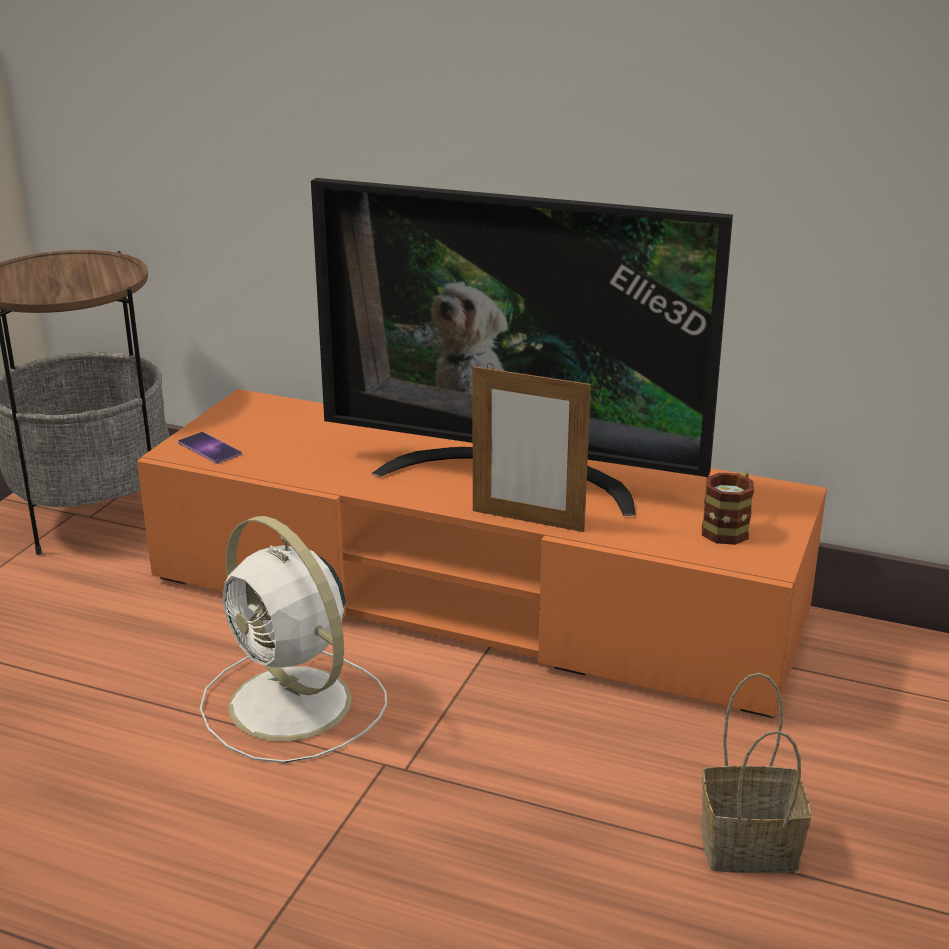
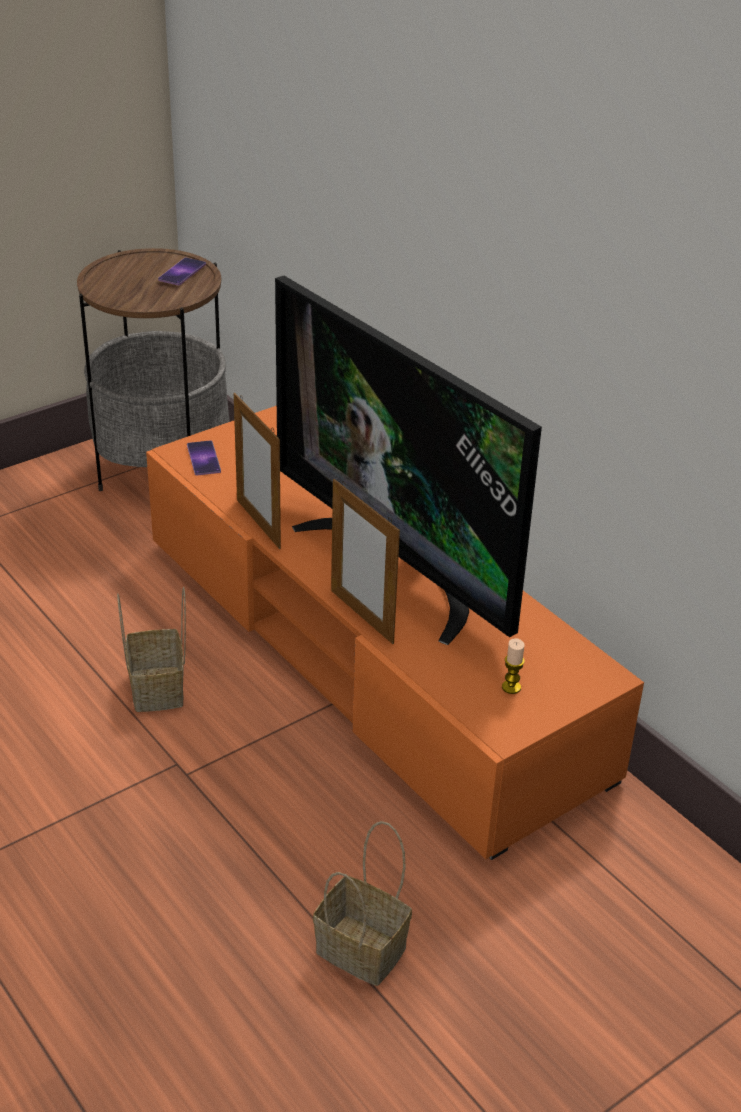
camera: 30 degrees right, 10 degrees up
white fan [200,516,387,763] -> basket [117,587,186,712]
mug [702,471,754,545] -> candle [502,638,525,694]
none -> phone [158,258,206,286]
none -> picture frame [234,393,281,549]

